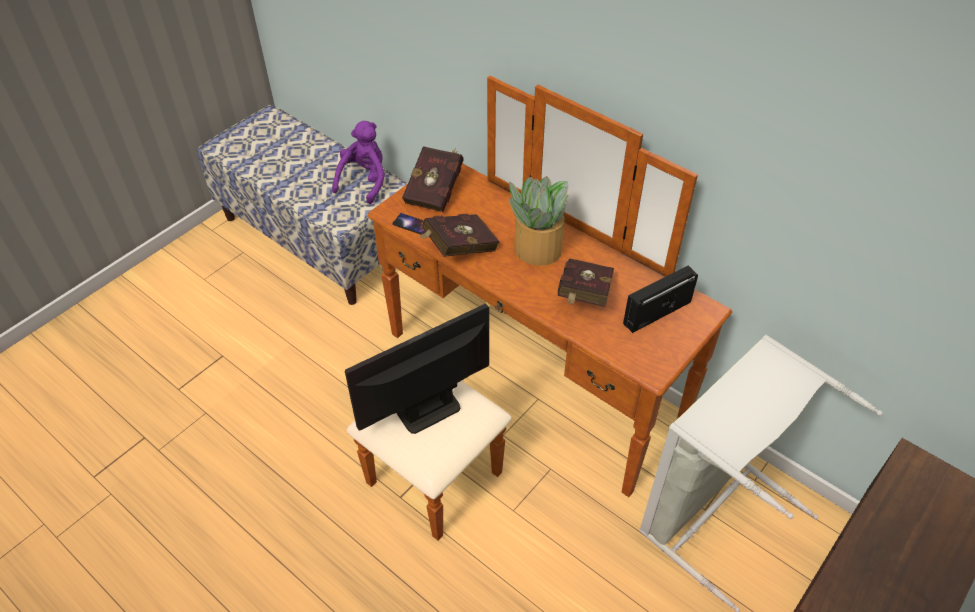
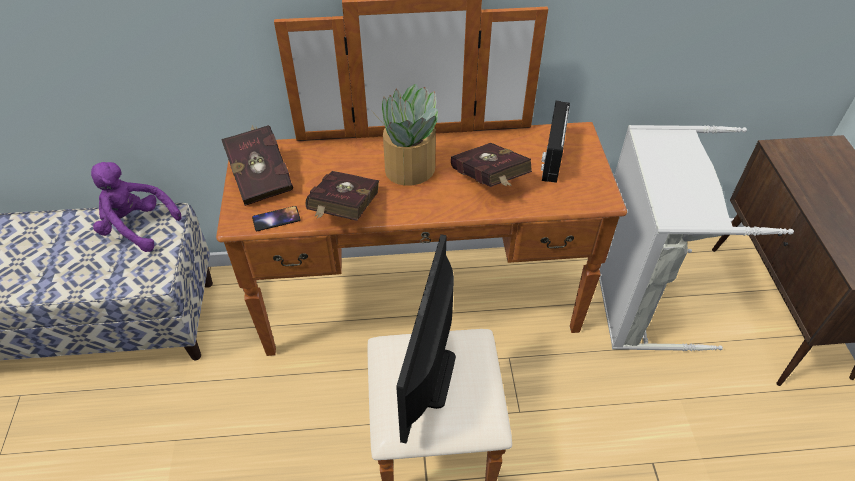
camera: 45 degrees left, 0 degrees up
purple plush toy [332,121,385,204] -> purple plush toy turned 45 degrees counterclockwise [91,162,181,252]

